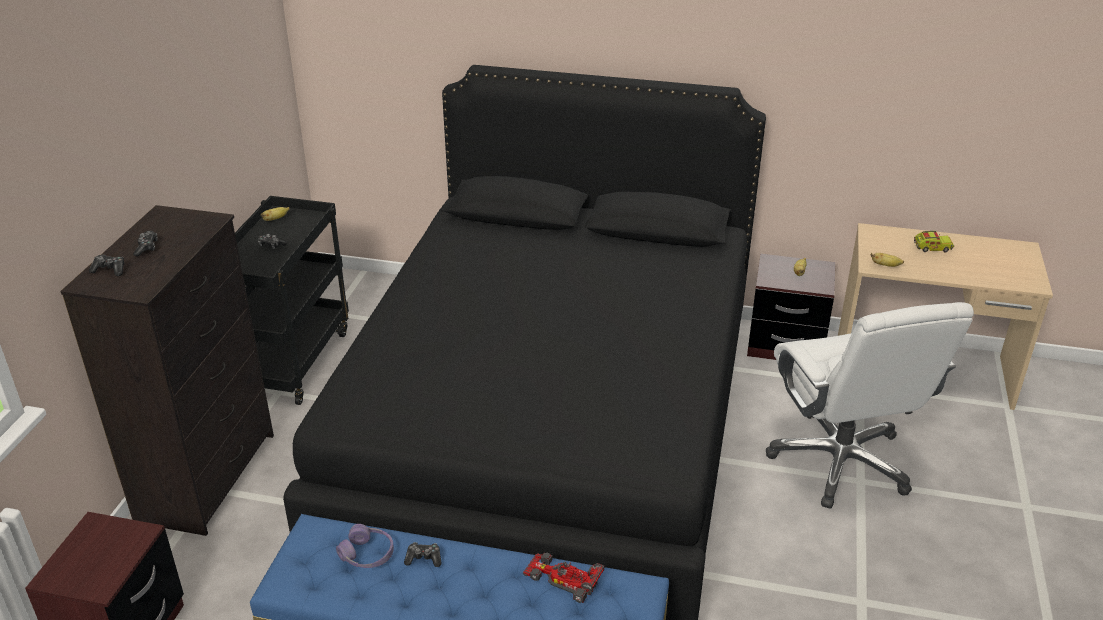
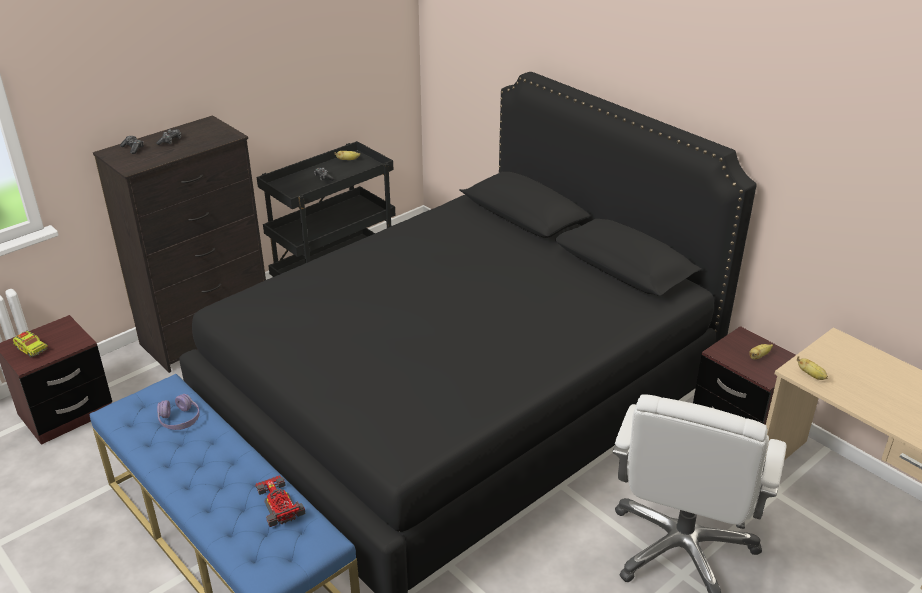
camera: 35 degrees right, 0 degrees up
game controller [404,542,441,567] -> none
toy truck [914,231,954,252] -> toy truck moved to [13,330,48,357]

